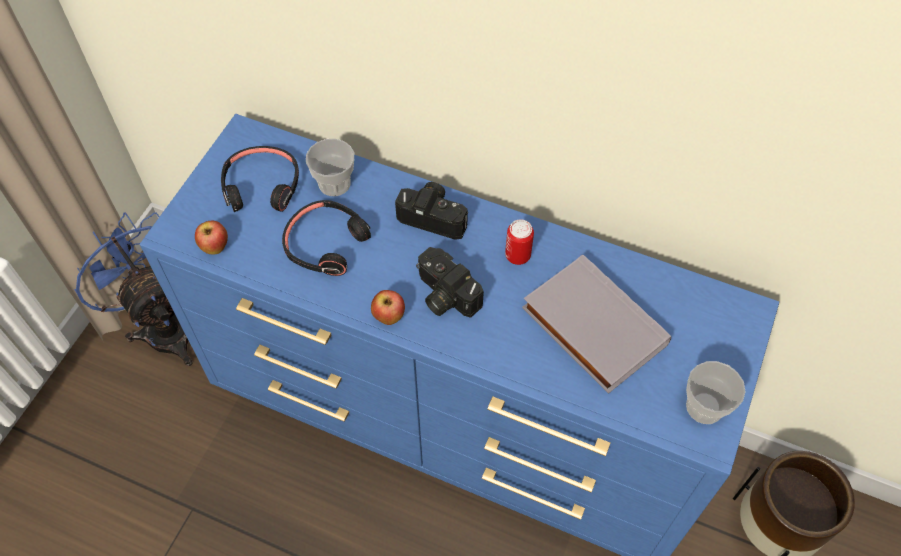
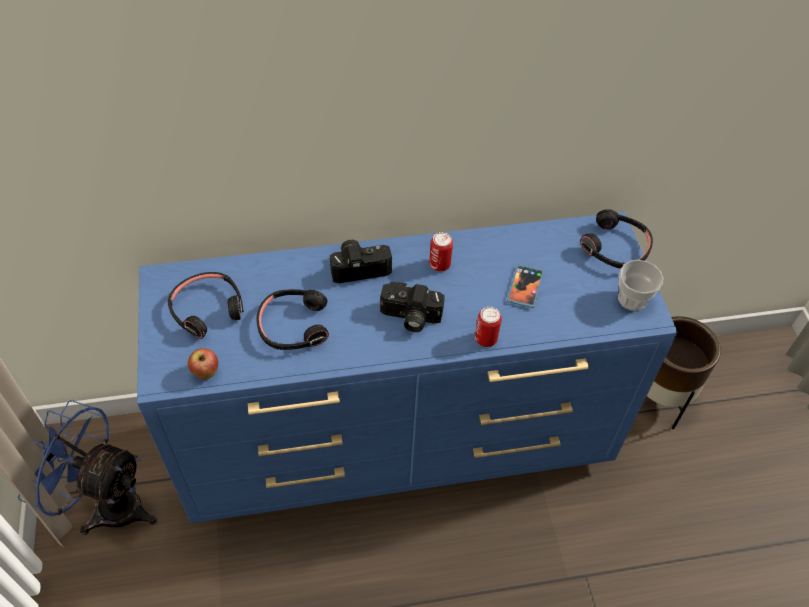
camera: 35 degrees left, 5 degrees down
cup [306,139,354,196] -> none
apple [371,290,405,325] -> none
grey book [522,254,671,394] -> phone [507,264,544,308]
none -> can [475,307,502,347]
none -> black headphones [580,209,653,269]

